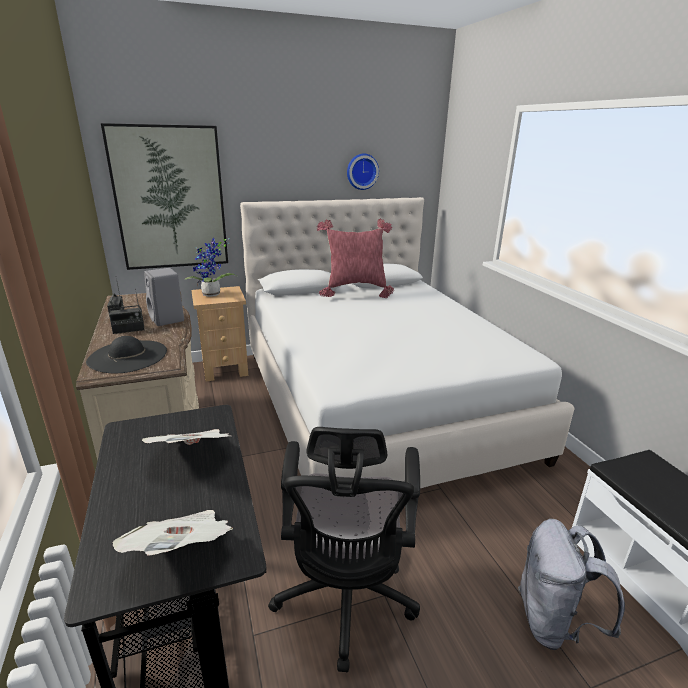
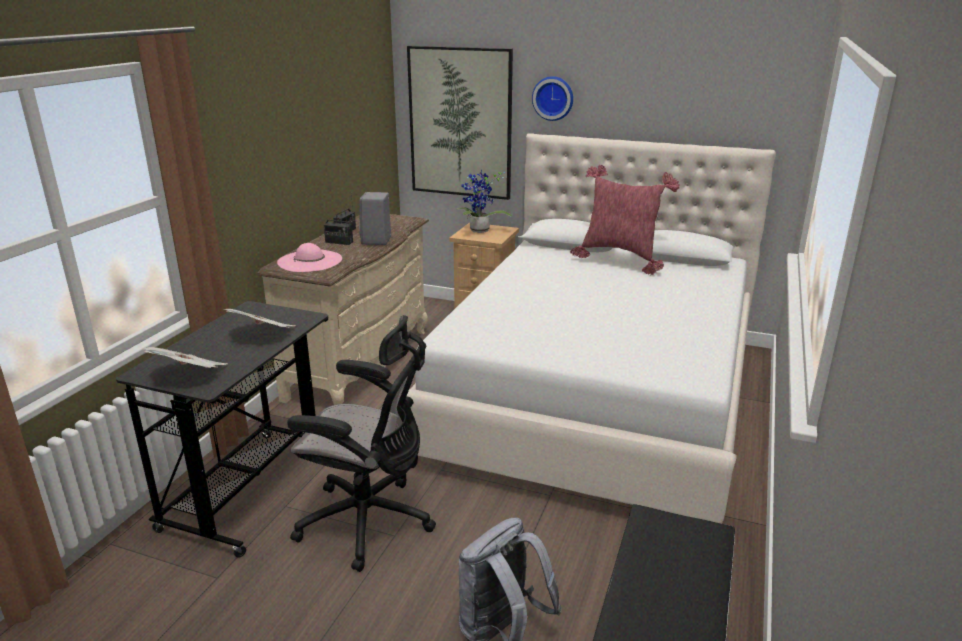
camera: 40 degrees right, 0 degrees up
black hat [86,336,167,373] -> pink hat [277,243,342,272]
office chair [268,427,420,673] -> office chair turned 120 degrees counterclockwise [287,315,436,572]
wall clock [347,154,379,190] -> wall clock moved to [532,76,573,121]

